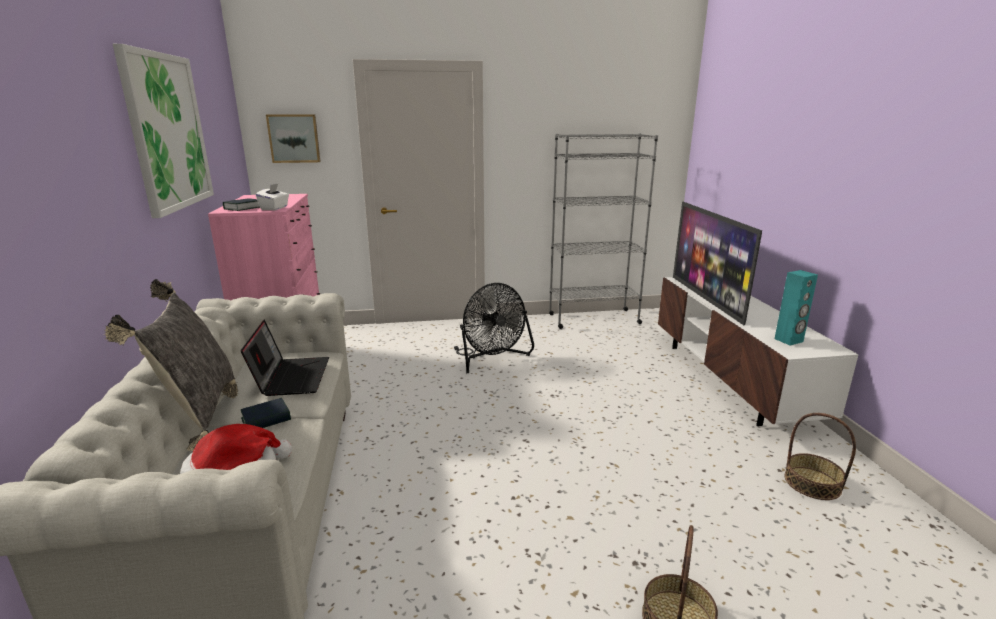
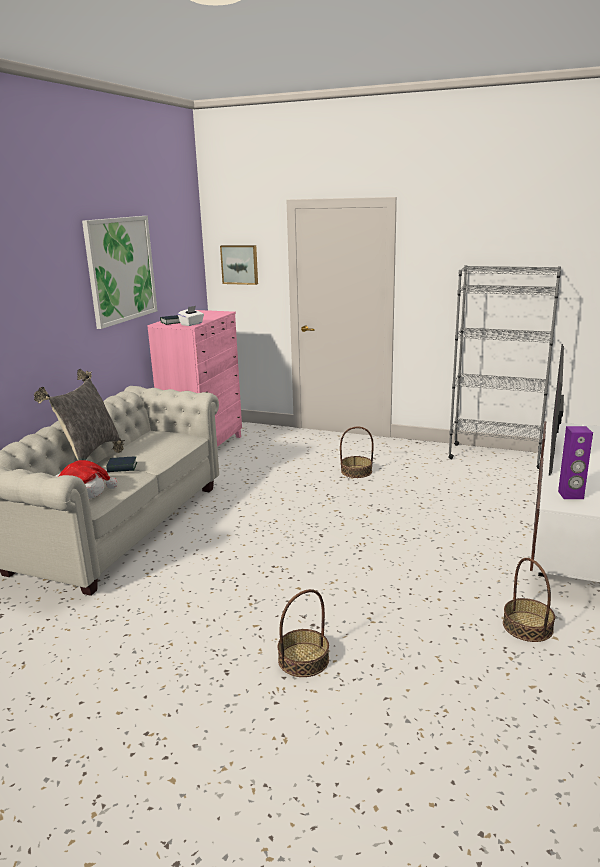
camera: 30 degrees right, 0 degrees up
laptop [240,320,329,396] -> none
black fan [454,283,534,373] -> basket [340,426,374,478]
turquoise speaker [775,270,818,345] -> purple speaker [558,426,593,499]

